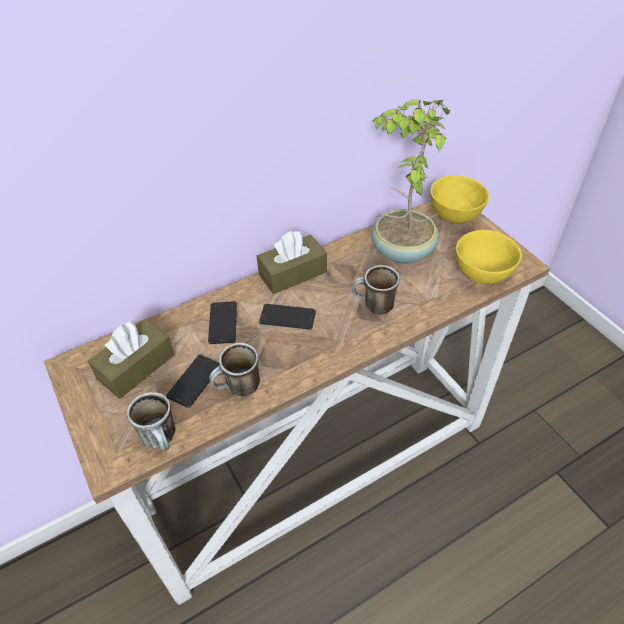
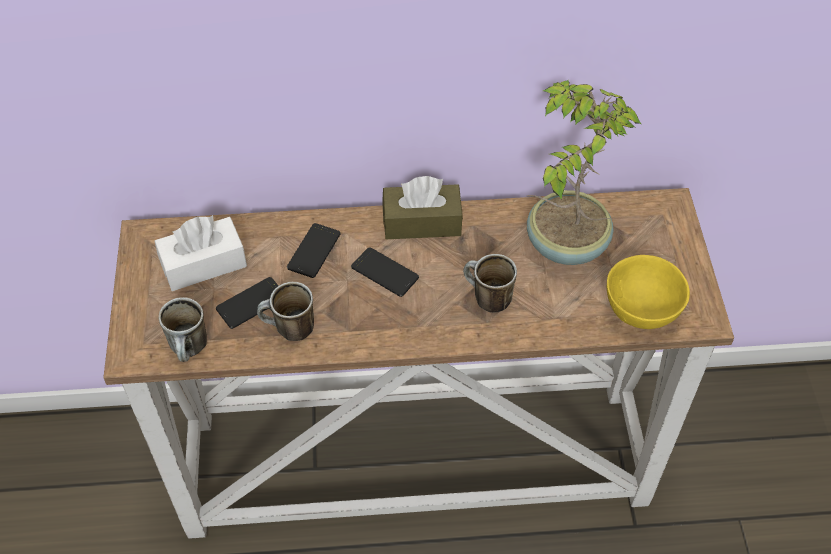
camera: 25 degrees right, 5 degrees up
brown tissue box [88,319,175,399] -> white tissue box [155,215,247,291]
yellow bowl [430,175,489,224] -> none

